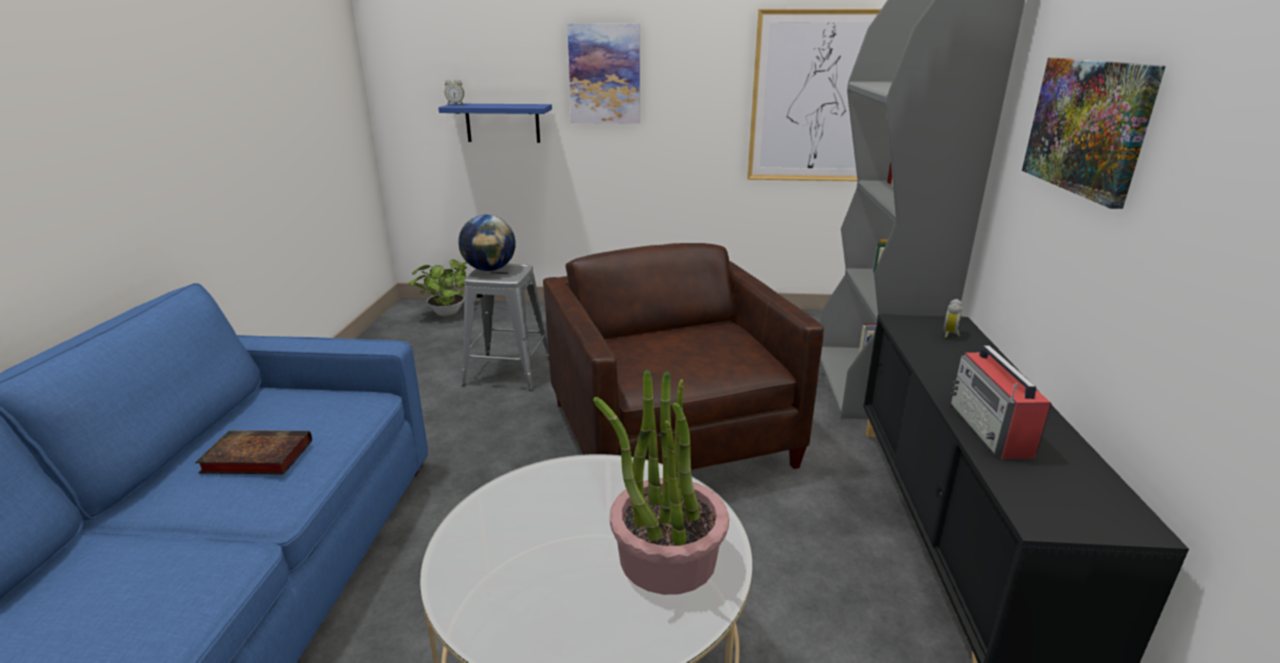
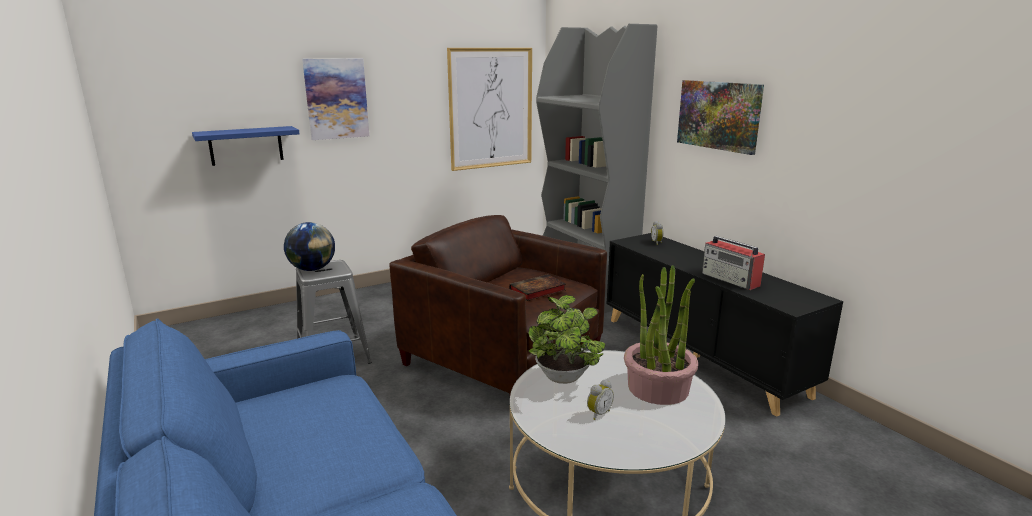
camera: 35 degrees left, 5 degrees down
book [195,430,312,474] -> book moved to [509,274,566,301]
potted plant [408,259,467,316] -> potted plant moved to [528,295,606,384]
alarm clock [445,80,464,105] -> alarm clock moved to [587,379,614,420]

